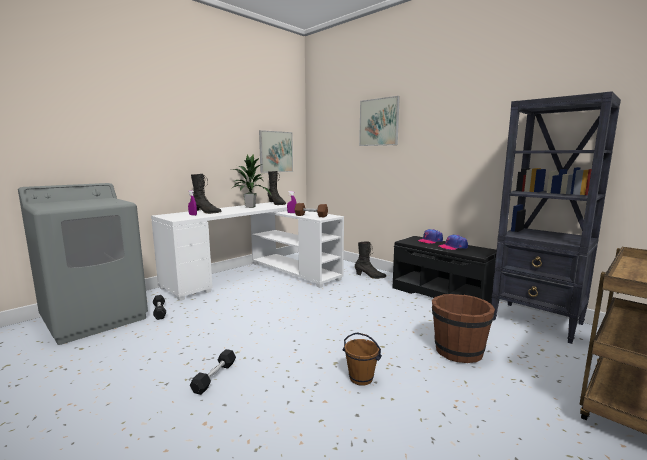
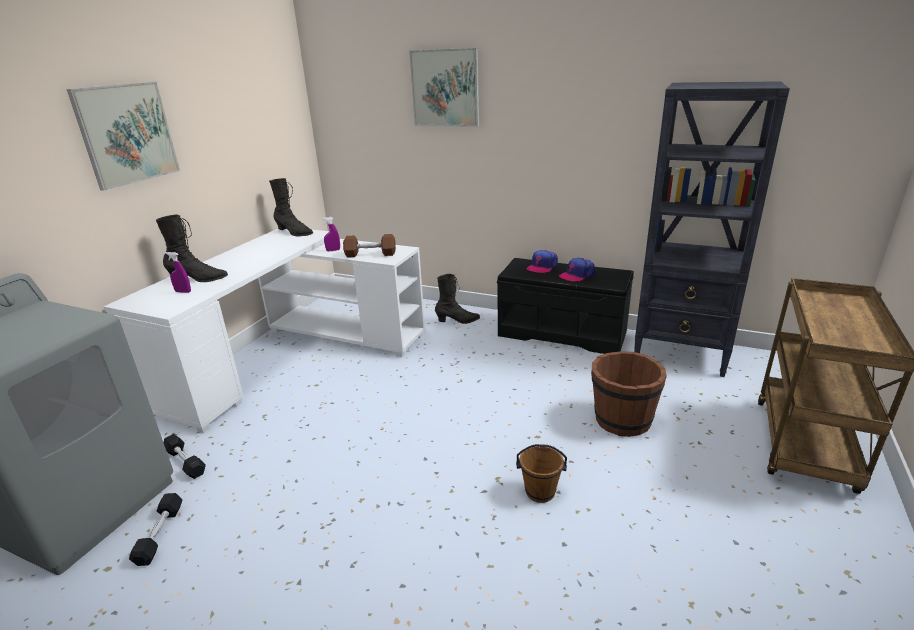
camera: 20 degrees left, 15 degrees up
black dumbbell [190,349,236,395] -> black dumbbell moved to [129,493,182,566]
potted plant [232,154,272,208] -> none
picture [259,130,293,173] -> picture moved to [67,82,180,191]

